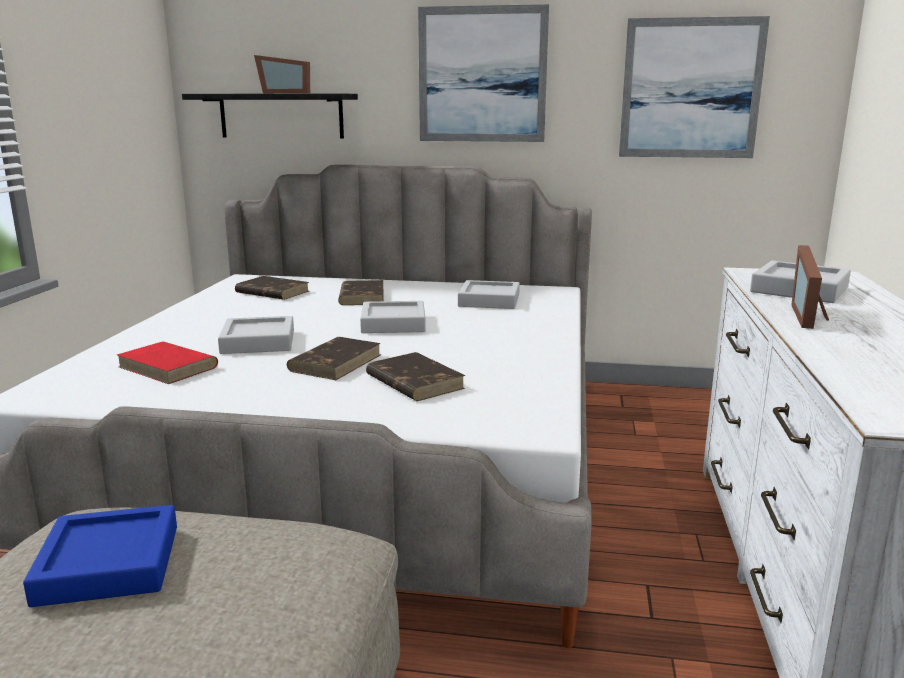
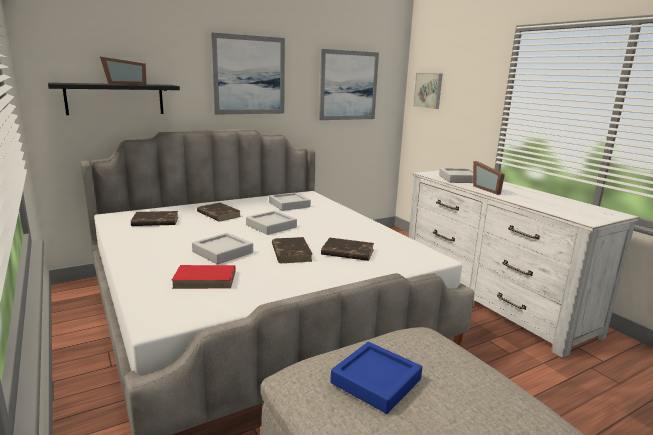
camera: 40 degrees left, 0 degrees up
none -> picture [413,73,442,109]

